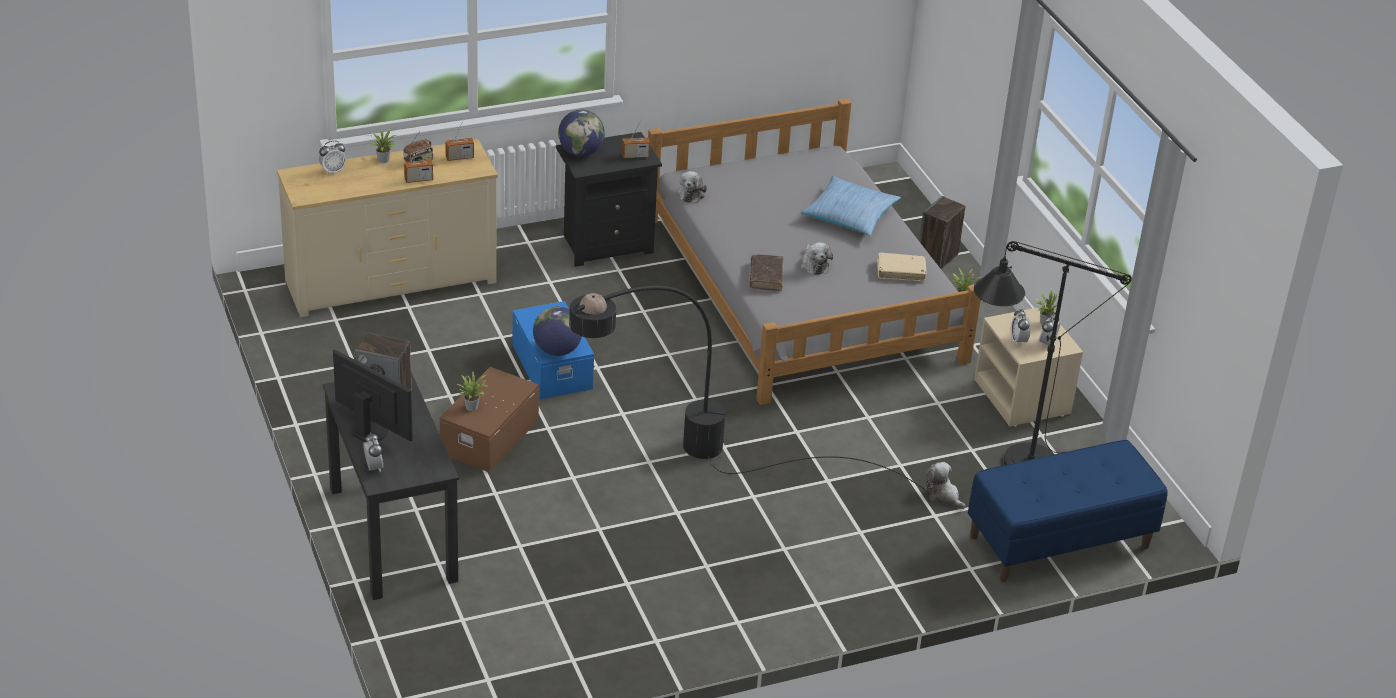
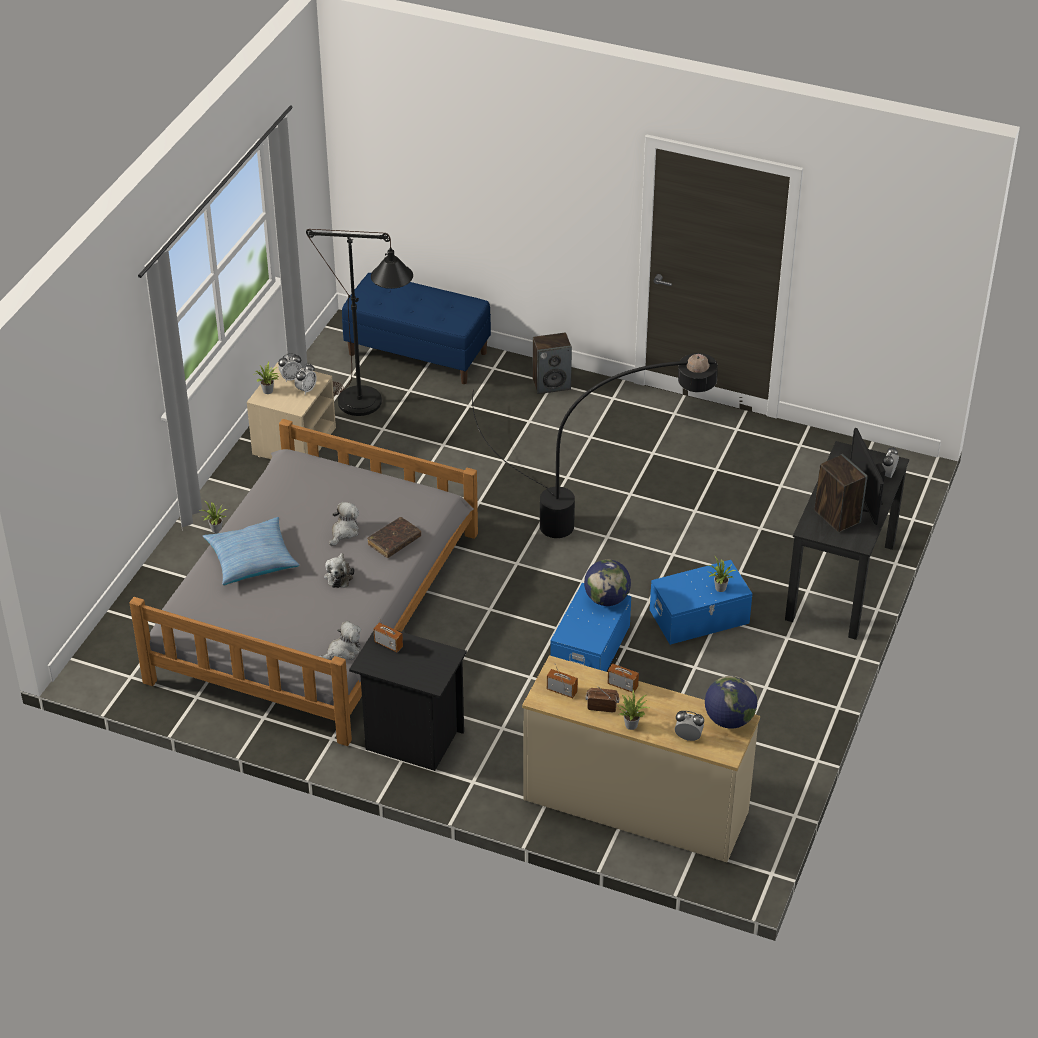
camera: 135 degrees left, 5 degrees up
brown storage box [440,367,539,473] -> blue storage box [650,560,752,645]
globe [558,110,605,156] -> globe moved to [705,676,757,729]
beige book [877,253,926,281] -> none
speaker [919,196,965,269] -> speaker moved to [533,332,572,394]
plush toy [924,462,966,509] -> plush toy moved to [324,553,354,588]

